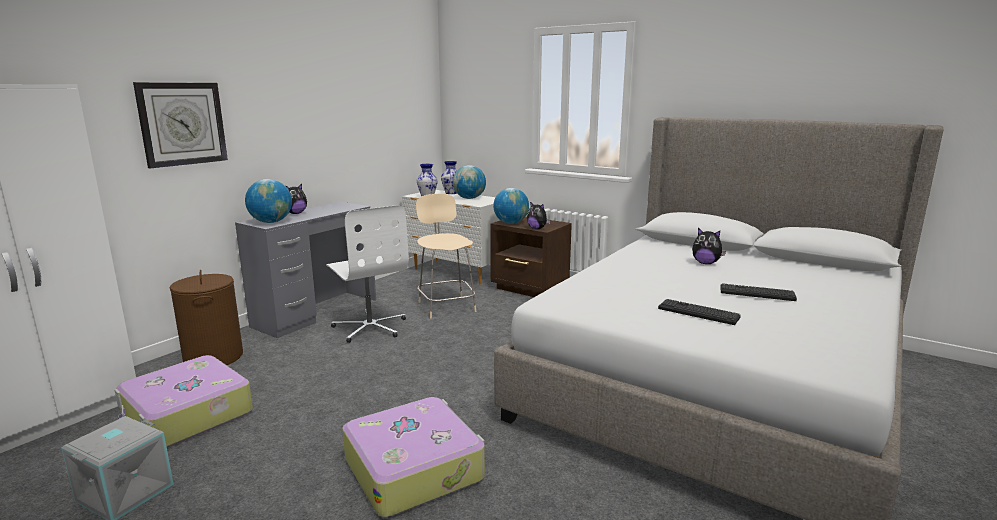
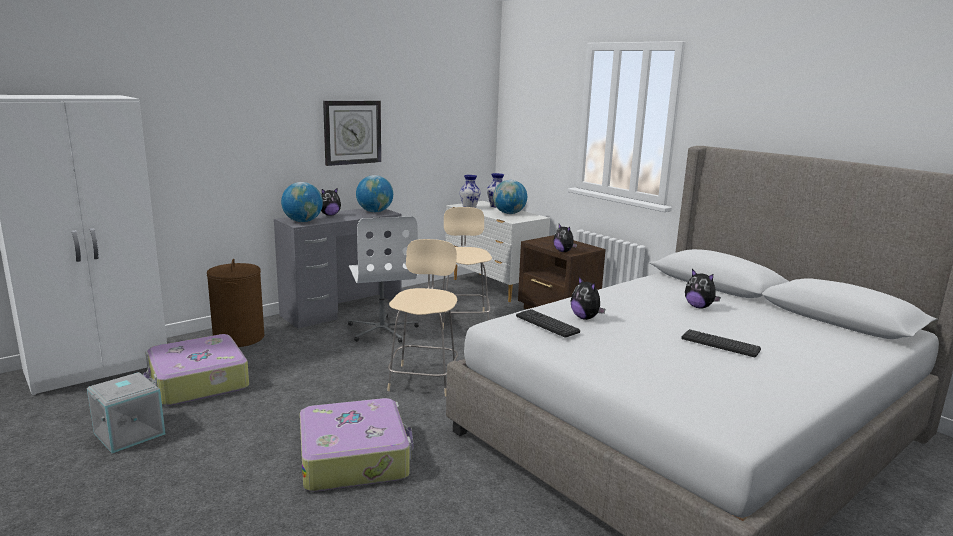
camera: 15 degrees right, 0 degrees up
wall clock [133,82,228,168] -> wall clock moved to [323,101,381,166]
globe [493,188,529,224] -> globe moved to [356,175,393,212]
keyboard [658,299,741,325] -> keyboard moved to [516,309,580,338]
none -> beige chair [387,239,458,396]
none -> plush toy [570,277,605,320]

